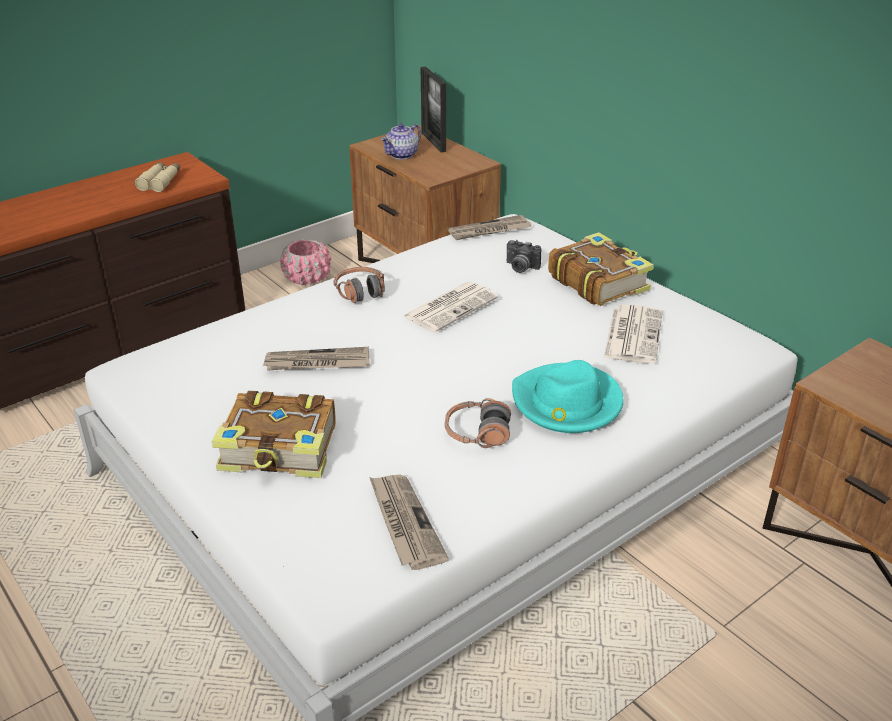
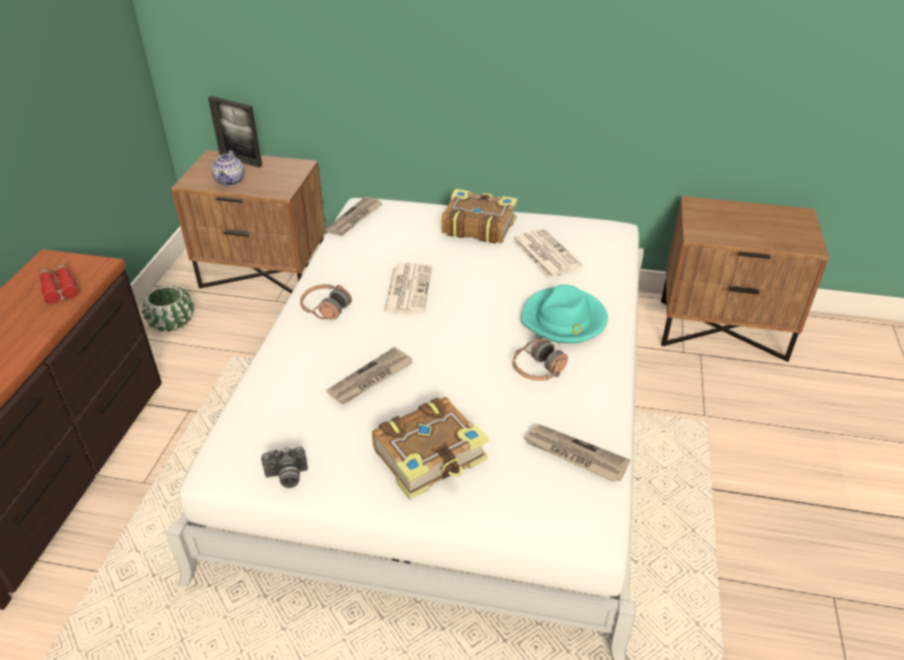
camera: 40 degrees left, 5 degrees up
beige binoculars [135,162,180,192] -> red binoculars [39,263,78,304]
pink planter [280,239,331,285] -> green planter [142,286,194,332]
camera [507,240,541,273] -> camera moved to [261,447,308,488]

